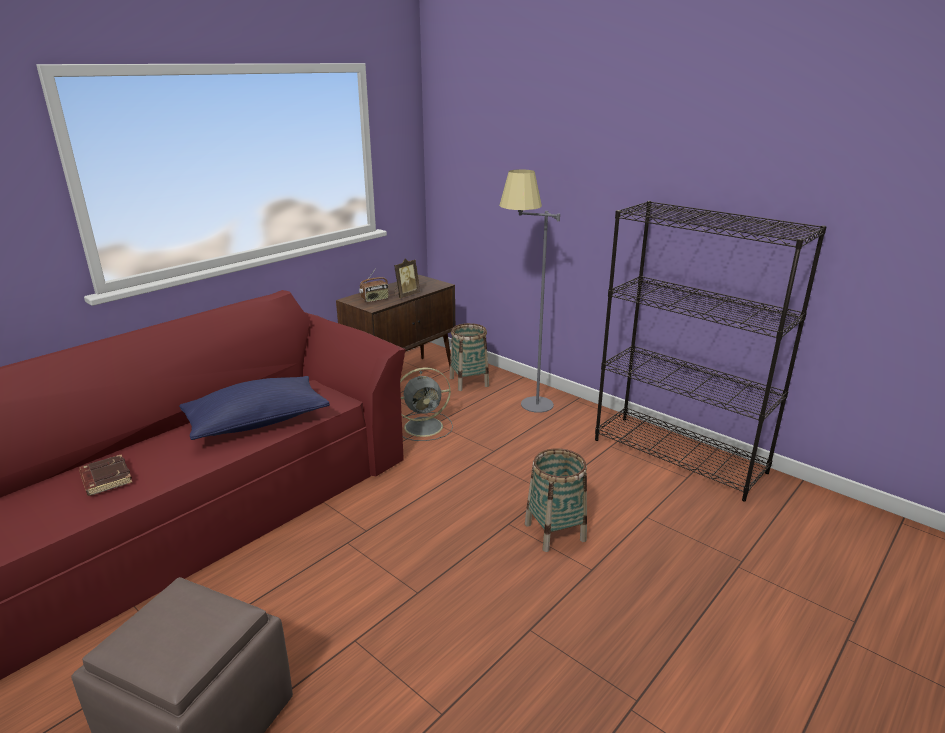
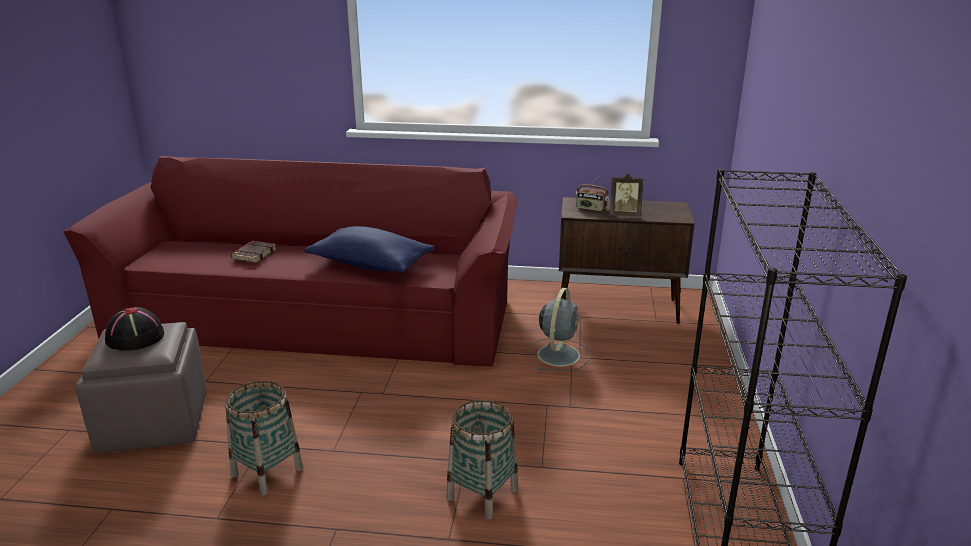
camera: 55 degrees right, 0 degrees up
grey fan [400,367,453,441] -> grey fan turned 105 degrees counterclockwise [529,288,590,371]
basket [450,323,489,391] -> basket moved to [225,381,303,496]
grey floor lamp [499,169,560,413] -> none
none -> black hat [105,307,164,351]

